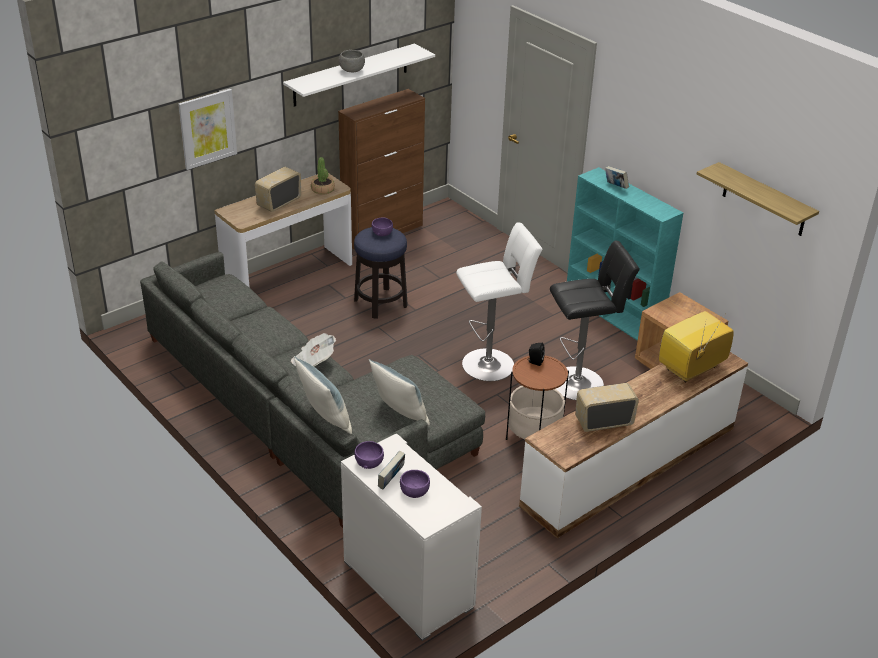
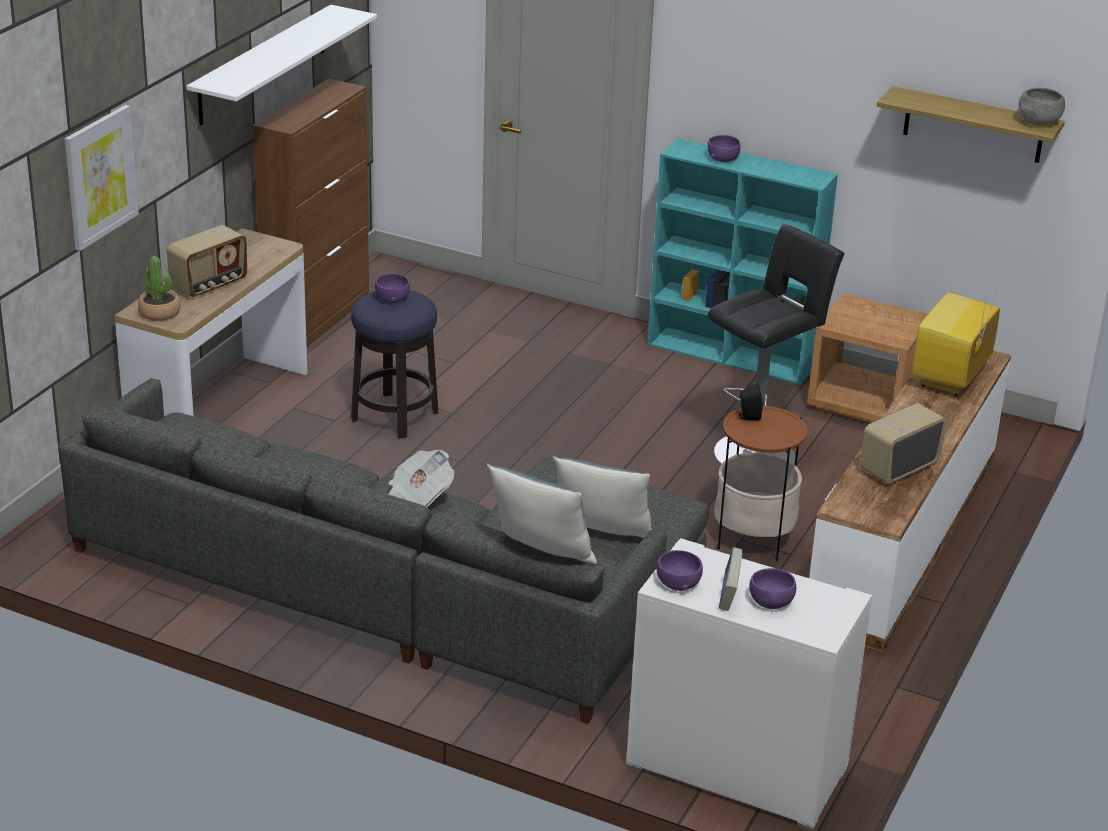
camera: 25 degrees left, 5 degrees down
radio [255,167,301,212] -> radio turned 150 degrees counterclockwise [167,225,247,297]
potted plant [311,157,335,195] -> potted plant moved to [138,256,181,321]
grey bowl [338,50,365,72] -> grey bowl moved to [1019,88,1065,125]
white stool [456,222,543,381] -> none
book [605,166,629,189] -> purple bowl [708,135,741,162]

